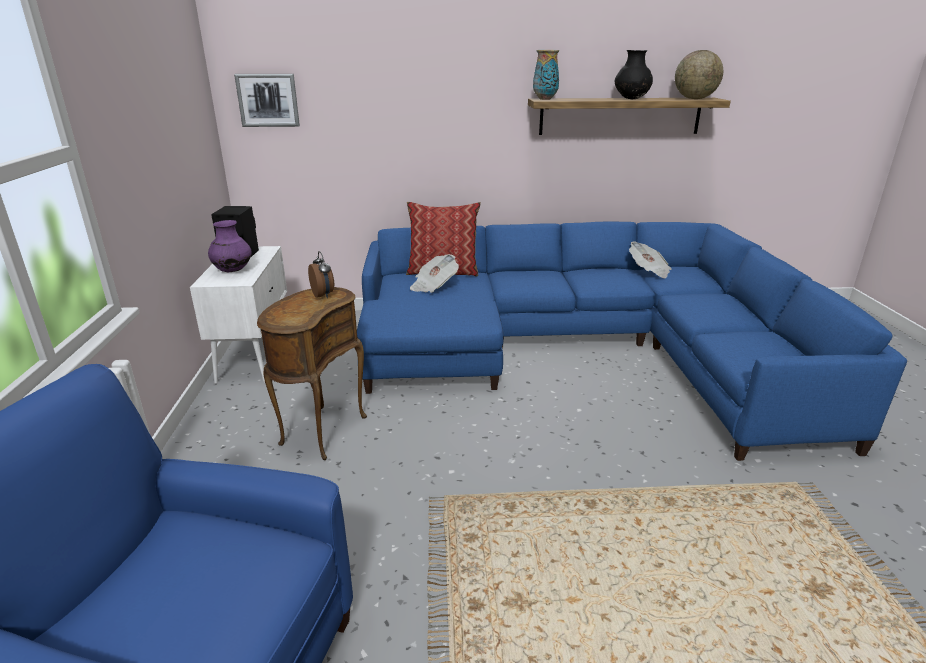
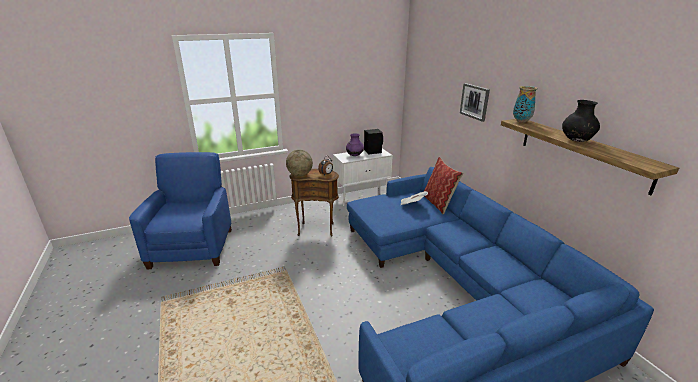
camera: 70 degrees right, 0 degrees up
picture [234,74,300,127] -> picture moved to [460,83,490,122]
newspaper [629,241,672,279] -> none
globe [675,50,723,99] -> globe moved to [286,150,313,176]

